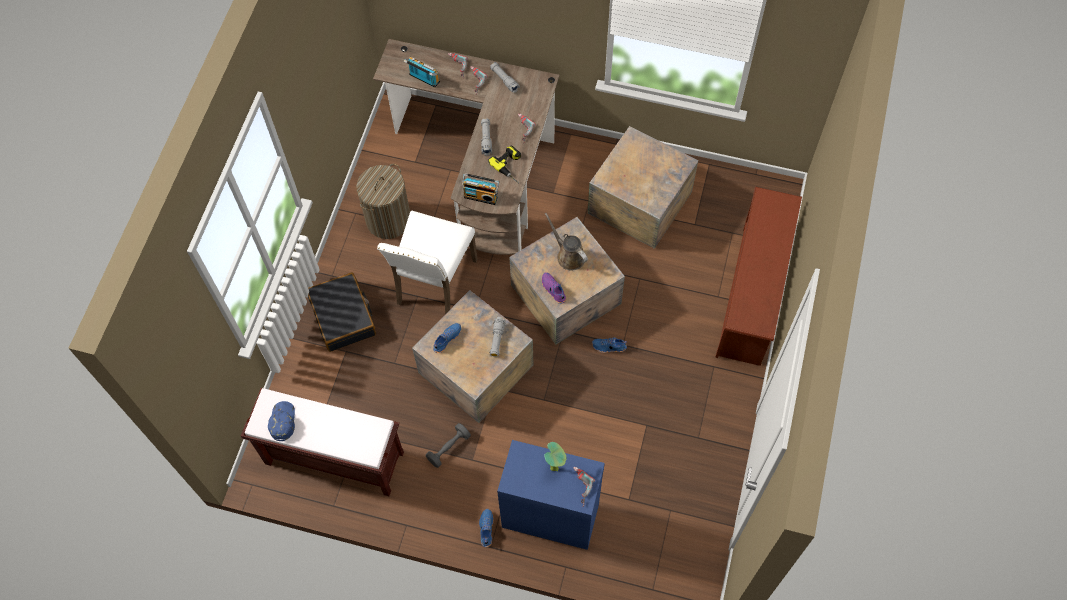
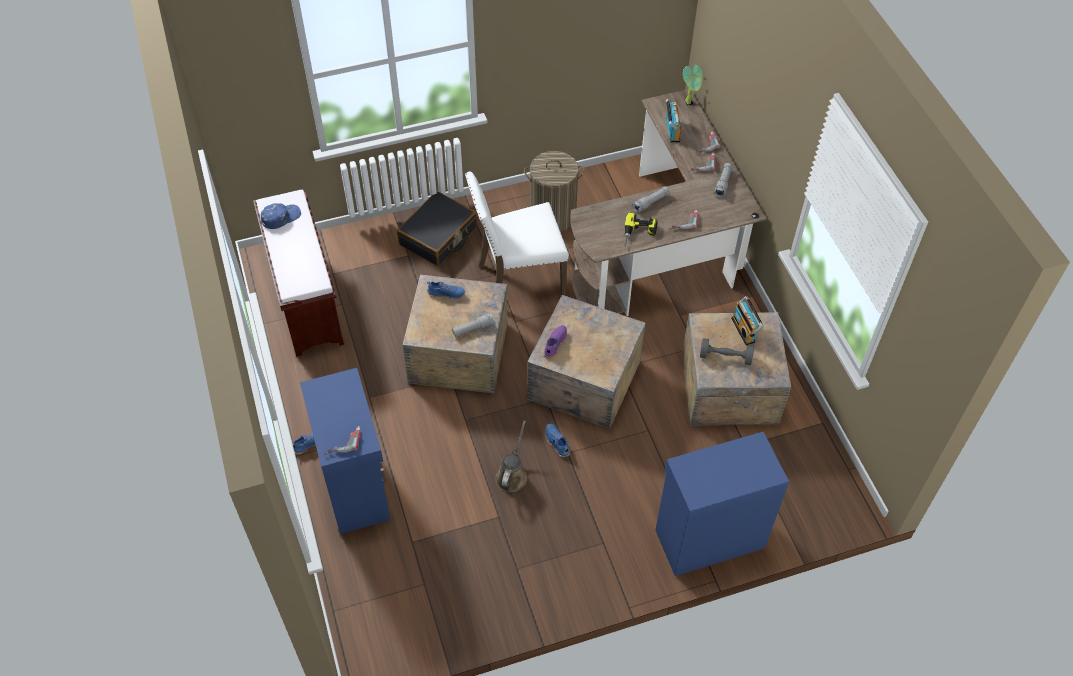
camera: 55 degrees right, 10 degrees down
grey dumbbell [426,423,471,468] -> grey dumbbell moved to [700,338,754,365]
radio [462,173,499,205] -> radio moved to [731,296,764,345]
potted plant [544,442,567,471] -> potted plant moved to [683,65,703,104]
brown watering can [545,213,588,270] -> brown watering can moved to [495,421,527,492]
brown shoe rack [715,186,802,366] -> blue cabinet [655,432,789,576]

